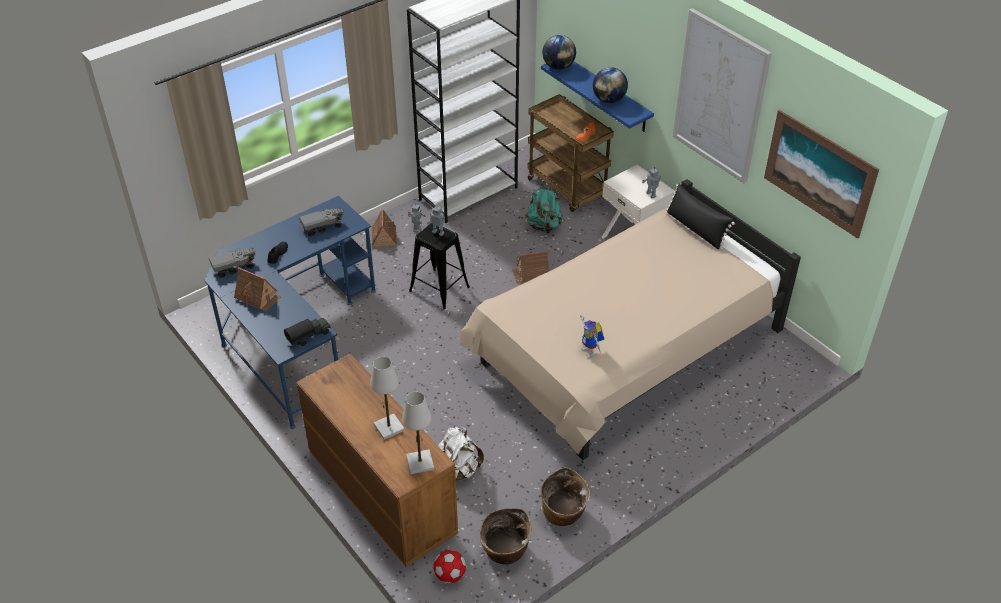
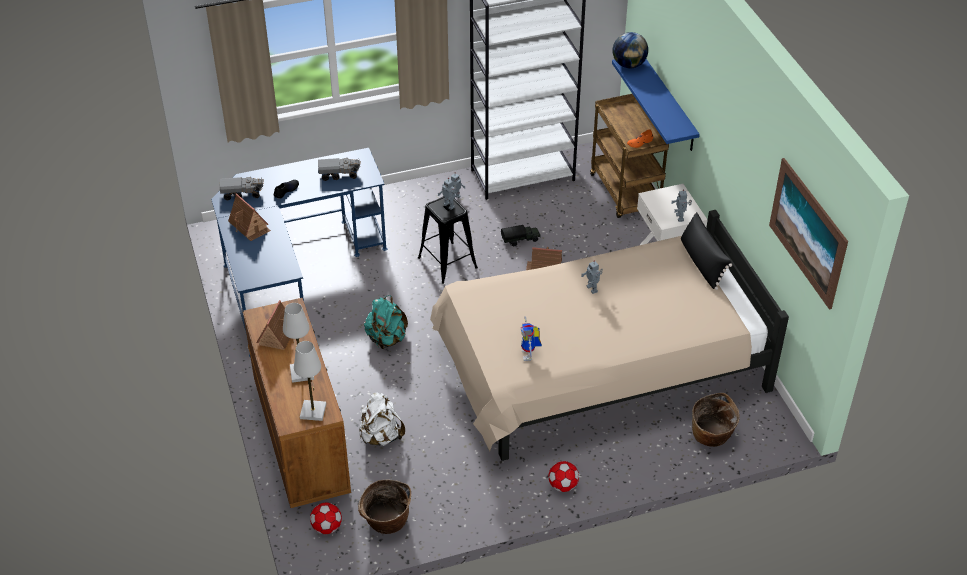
camera: 20 degrees right, 0 degrees up
toy truck [284,318,331,346] -> toy truck moved to [501,225,541,246]
toy house [372,208,397,247] -> toy house moved to [256,300,293,350]
turquoise backpack [525,184,563,234] -> turquoise backpack moved to [364,295,408,349]
basket [541,467,590,526] -> basket moved to [692,393,740,447]
globe [593,67,628,103] -> none
picture [673,8,772,183] -> none
none -> football [548,461,579,492]
none -> toy robot [581,260,603,294]

